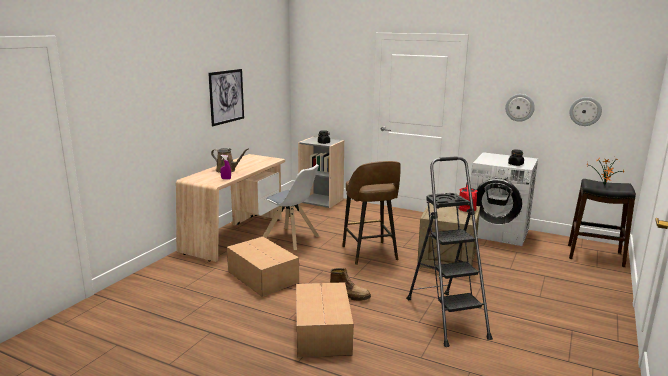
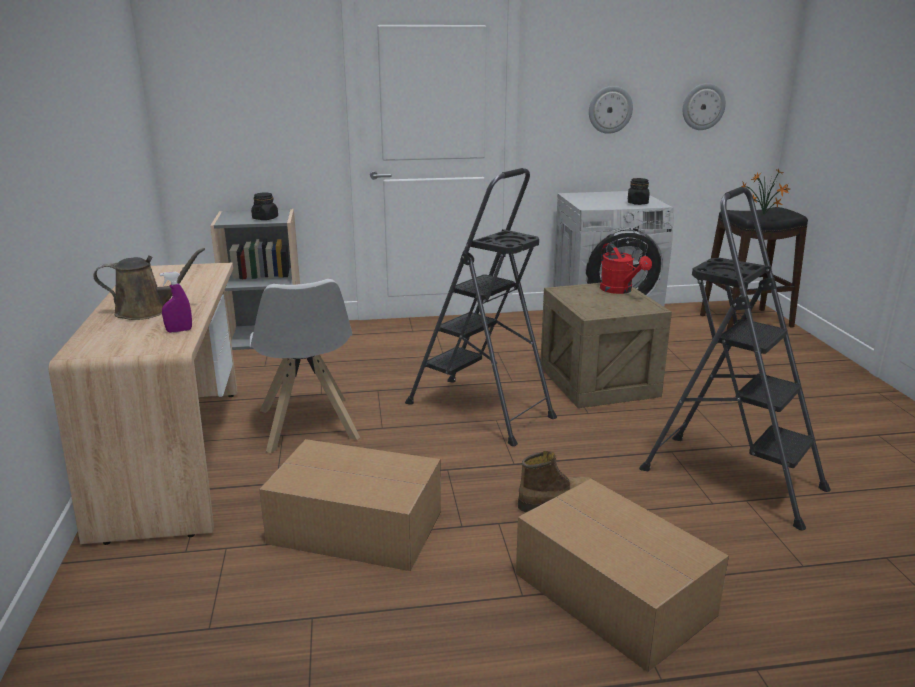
camera: 35 degrees left, 5 degrees up
picture [208,69,244,126] -> none
chair [263,164,320,250] -> chair turned 75 degrees clockwise [250,279,360,453]
brown stool [342,161,401,265] -> step ladder [405,168,557,446]

